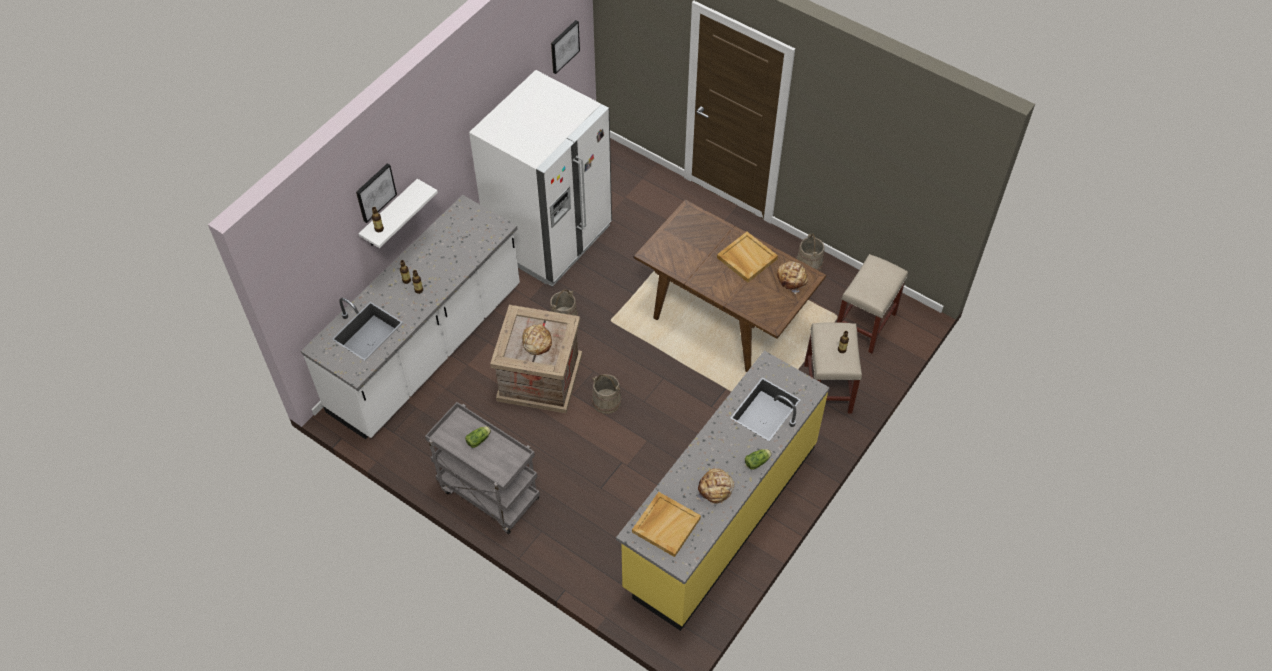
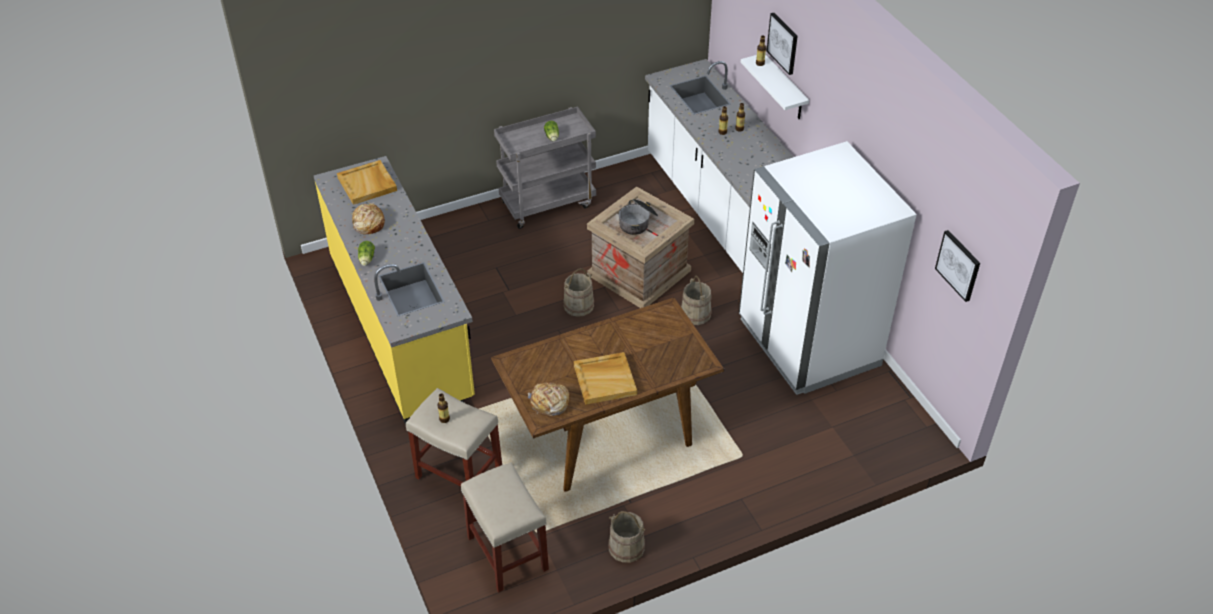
camera: 120 degrees right, 10 degrees down
bread [522,324,552,355] -> cooking pot [619,199,658,235]

